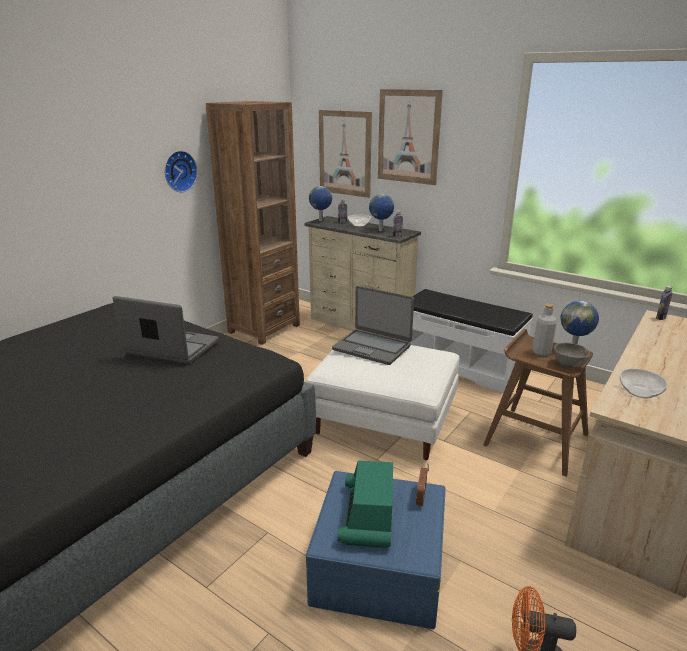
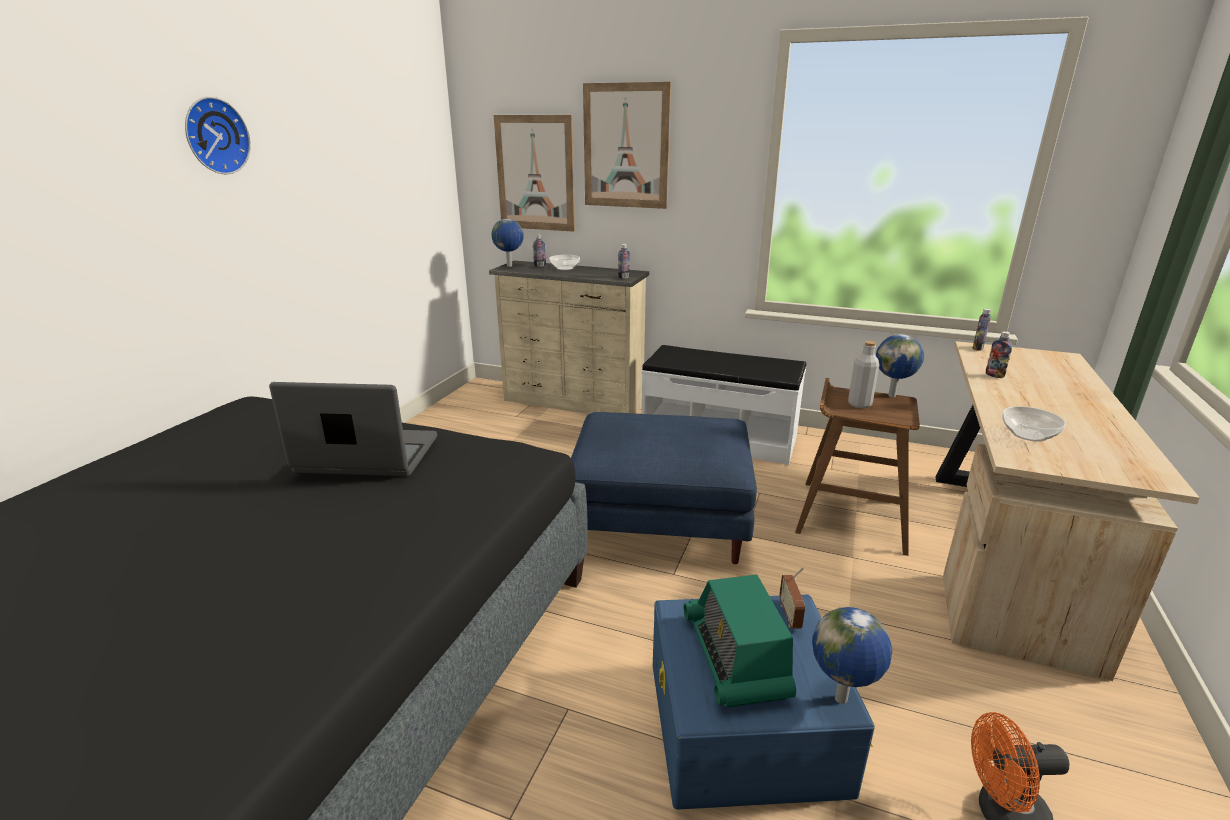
camera: 15 degrees left, 0 degrees up
wall clock [164,151,198,192] -> wall clock moved to [185,97,251,174]
brown bookcase [206,101,300,345] -> none
white ottoman [306,345,460,460] -> blue ottoman [571,412,757,564]
laptop [332,286,414,365] -> none
globe [369,194,394,231] -> globe moved to [812,607,892,704]
grey bowl [553,343,590,368] -> none
none -> bottle [986,331,1012,378]

